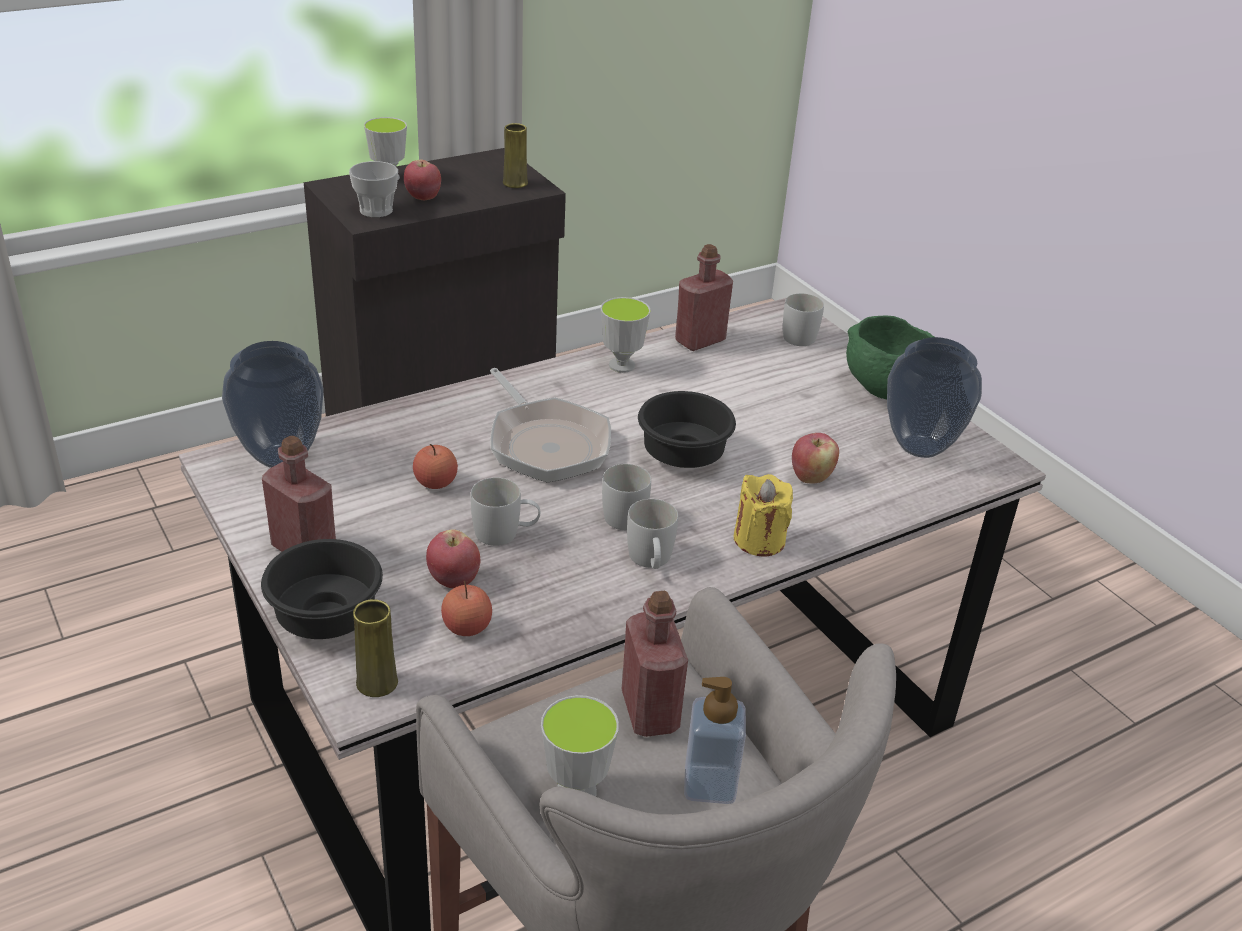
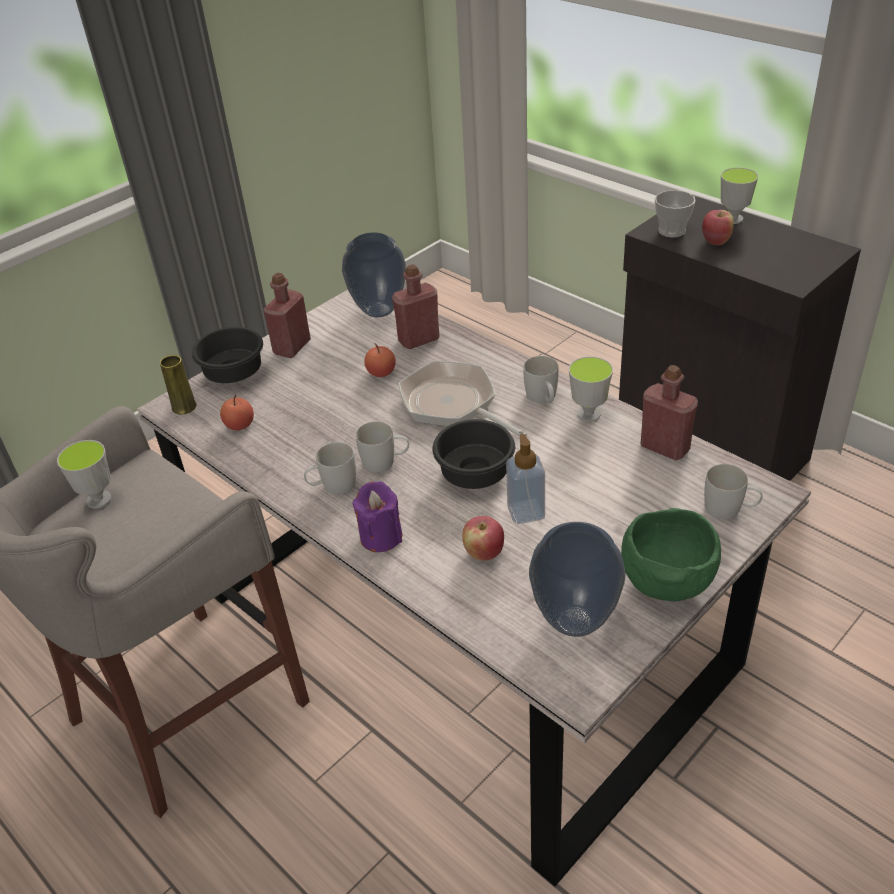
camera: 80 degrees right, 5 degrees up
apple [426,529,480,589] -> none
white mug [471,478,540,546] -> white mug moved to [524,356,559,404]
frying pan [490,368,611,483] -> frying pan turned 90 degrees clockwise [398,361,527,437]
yellow vase [503,123,528,188] -> none
red bottle [622,591,688,737] -> red bottle moved to [392,264,439,349]
soap dispenser [684,677,746,804] -> soap dispenser moved to [506,434,545,524]
yellow candle [734,474,793,556] -> purple candle [352,481,402,552]

